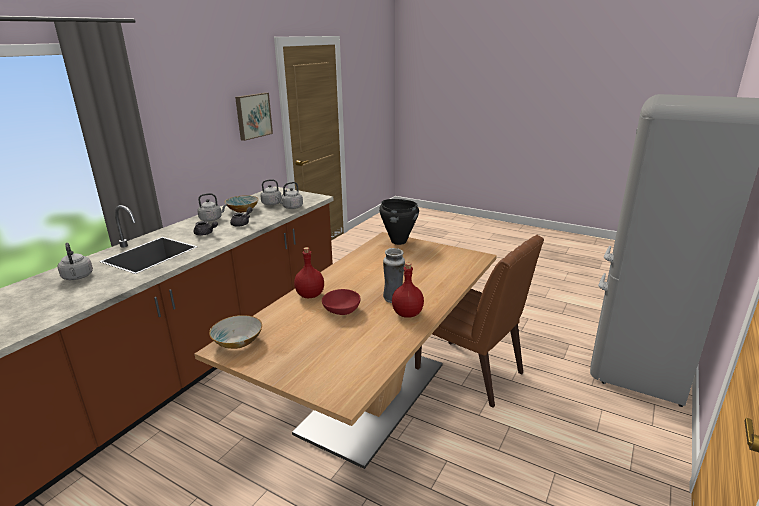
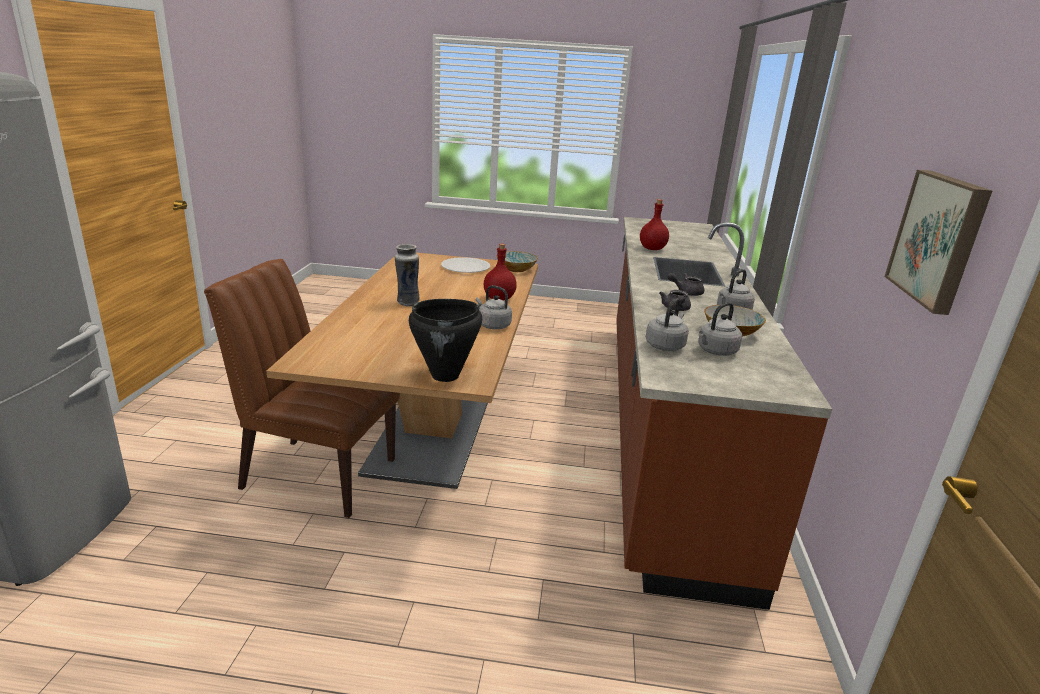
camera: 155 degrees right, 0 degrees up
grey kettle [58,243,93,280] -> grey kettle moved to [476,285,512,329]
red bowl [322,289,361,315] -> none
red bottle [392,263,424,318] -> red bottle moved to [640,199,669,250]
none -> white plate [441,257,490,273]

